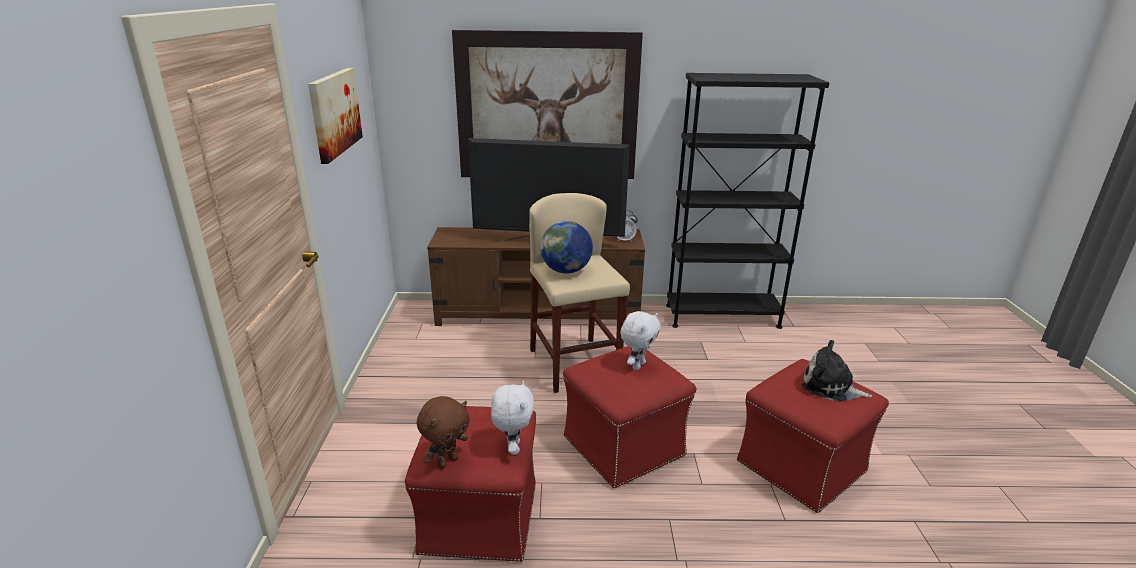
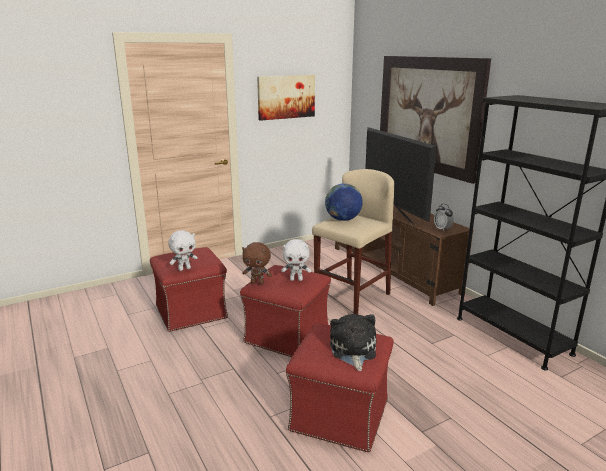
camera: 60 degrees right, 5 degrees down
brown plush toy [417,396,470,469] -> brown plush toy moved to [242,242,272,285]

